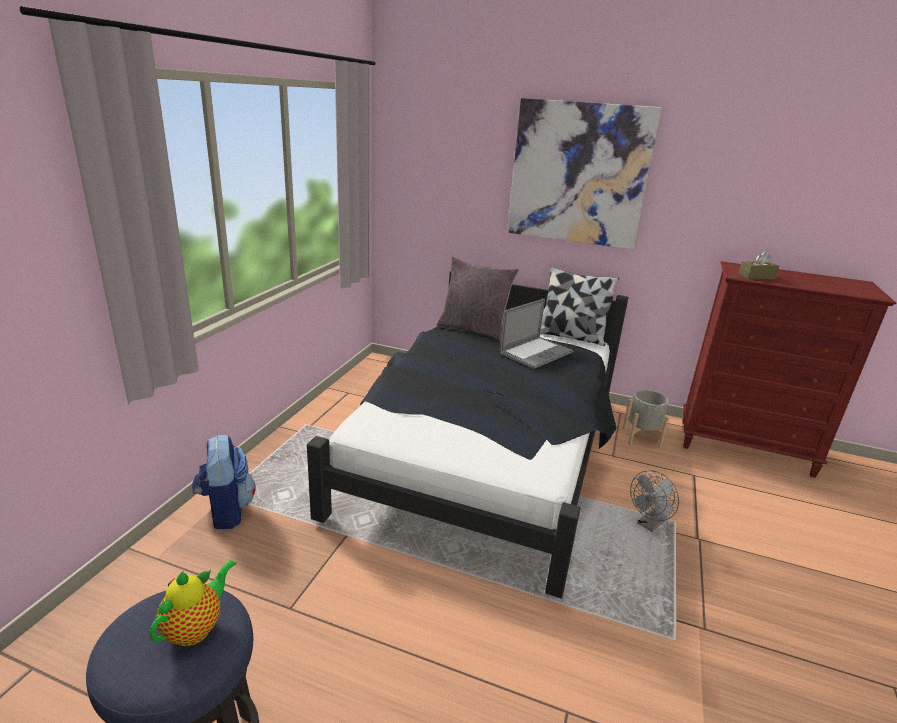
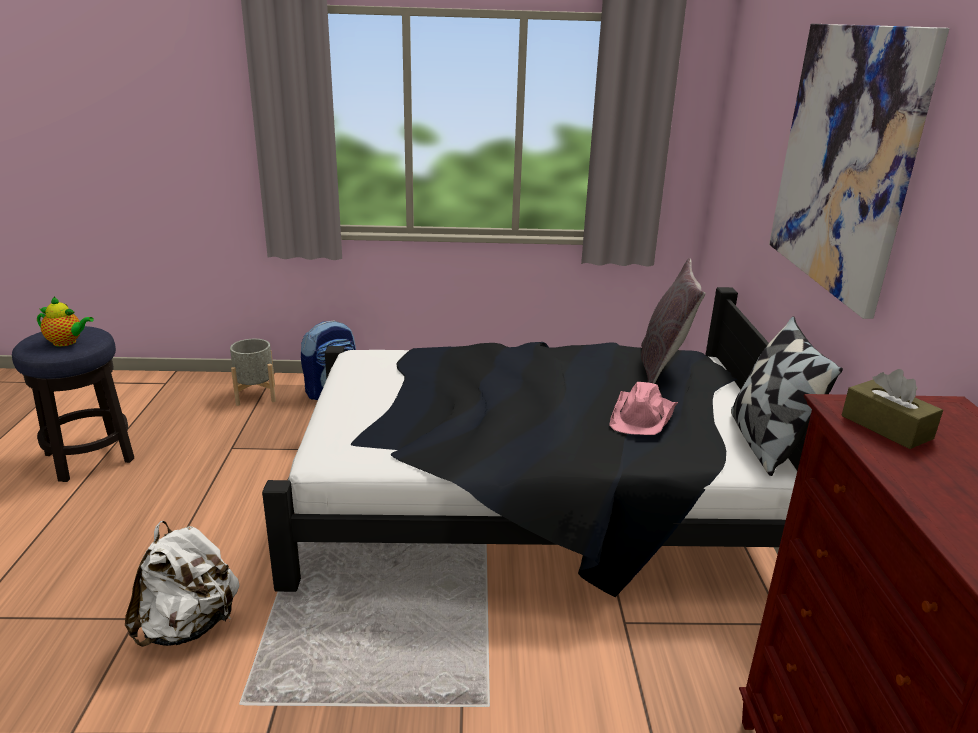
camera: 70 degrees right, 0 degrees up
laptop [500,298,573,369] -> pink hat [609,382,678,435]
grey planter [623,390,669,448] -> grey planter moved to [230,339,276,406]
grey fan [630,470,679,532] -> none
none -> white backpack [125,521,240,647]

